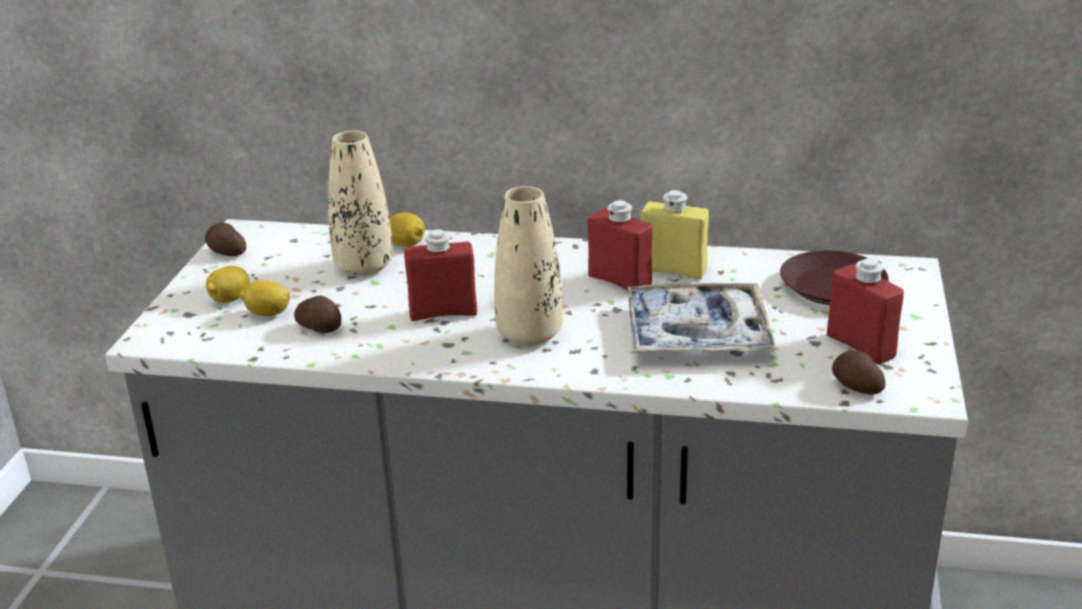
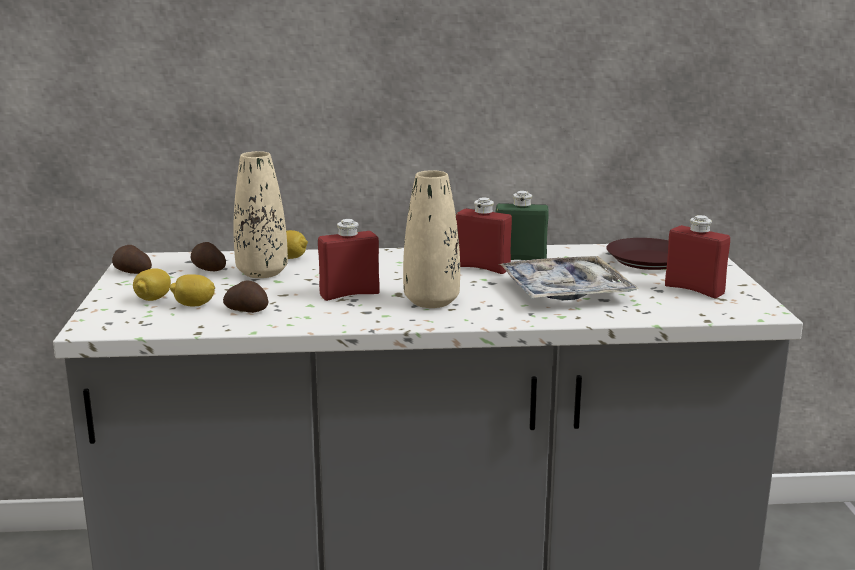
camera: 15 degrees left, 10 degrees down
yellow bottle [641,190,709,280] -> green bottle [495,191,549,260]
potato [832,350,886,394] -> potato moved to [191,242,226,271]

